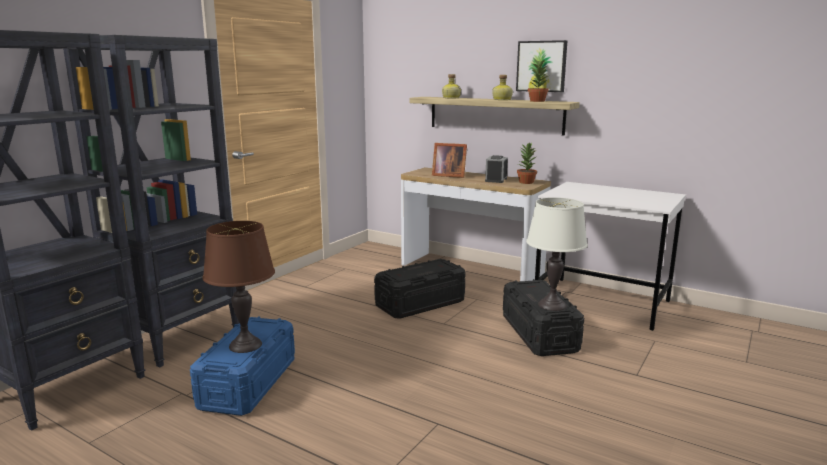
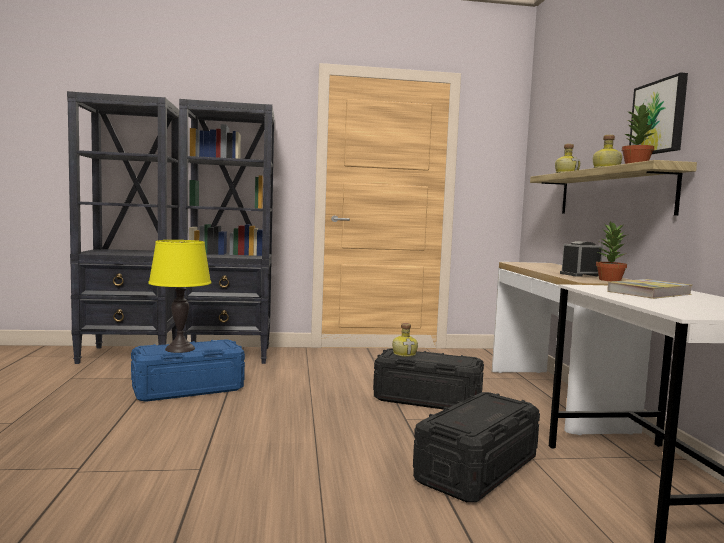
camera: 50 degrees right, 10 degrees down
brown table lamp [203,221,275,353] -> yellow table lamp [148,240,211,353]
picture frame [432,143,467,178] -> none
white table lamp [526,197,588,311] -> none
none -> bottle [392,323,418,357]
none -> book [607,279,692,299]

